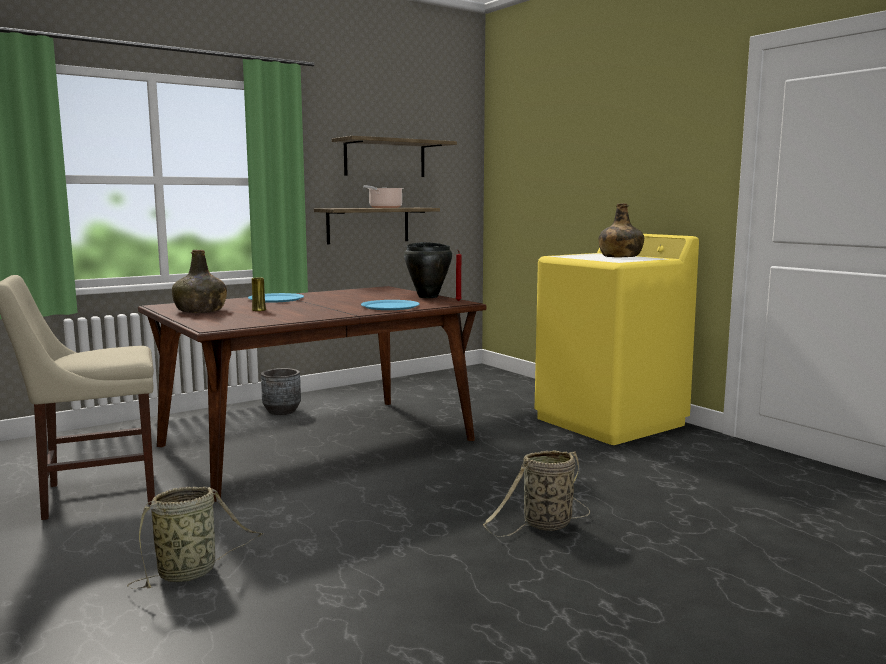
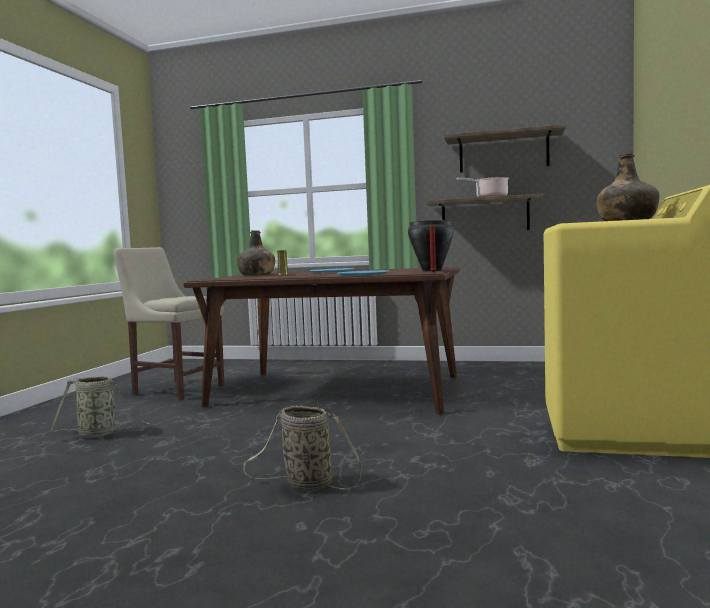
camera: 50 degrees right, 5 degrees down
grey planter [261,368,301,415] -> none

